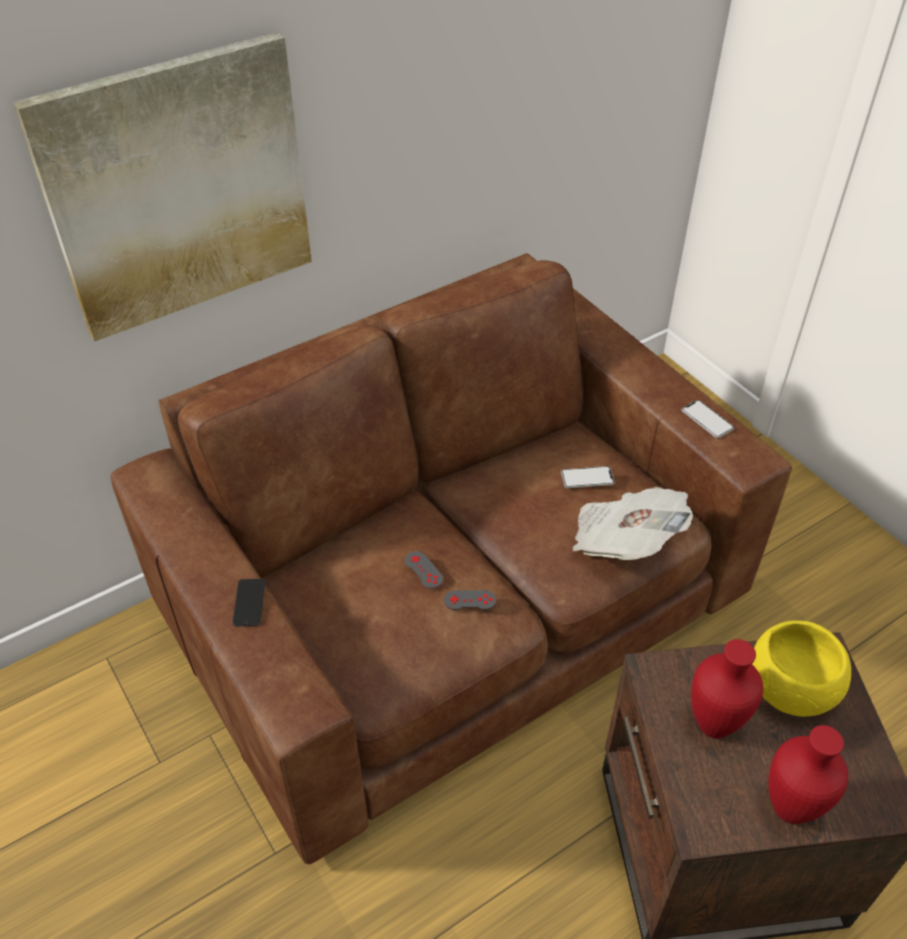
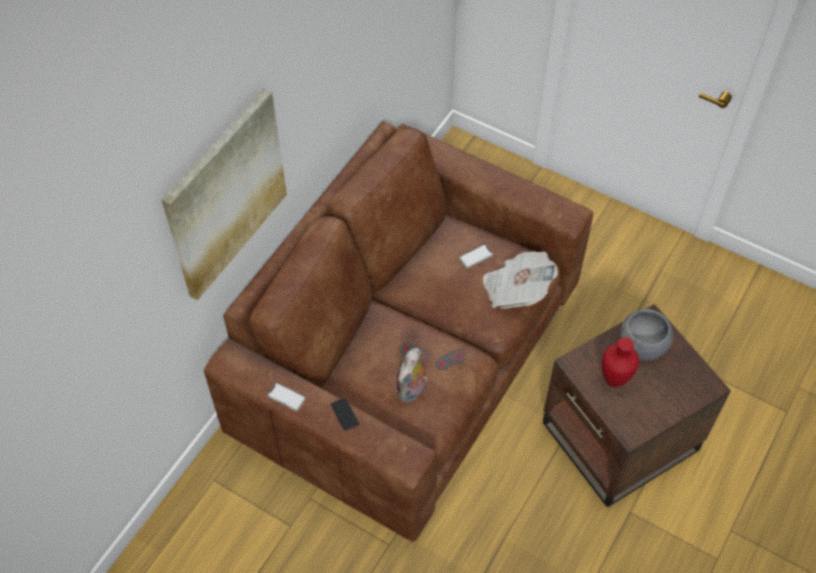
camera: 25 degrees left, 10 degrees up
phone [682,400,734,438] -> phone moved to [267,383,306,411]
yellow bowl [752,620,851,717] -> grey bowl [620,309,673,360]
red vase [768,725,848,824] -> none
none -> plush toy [396,348,428,403]

